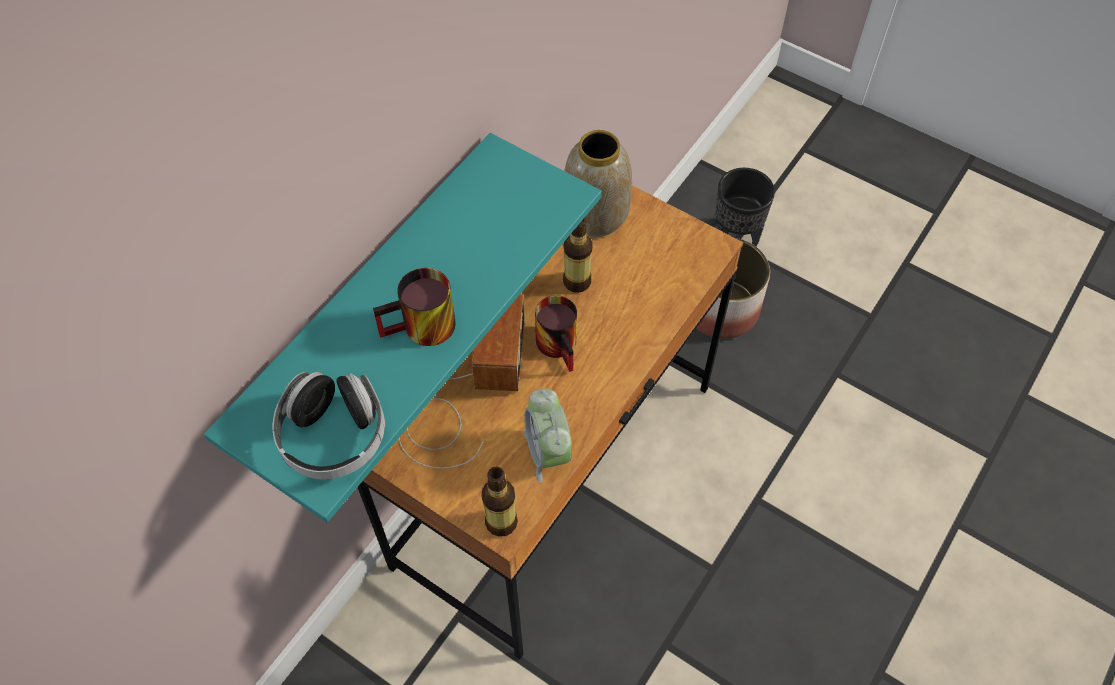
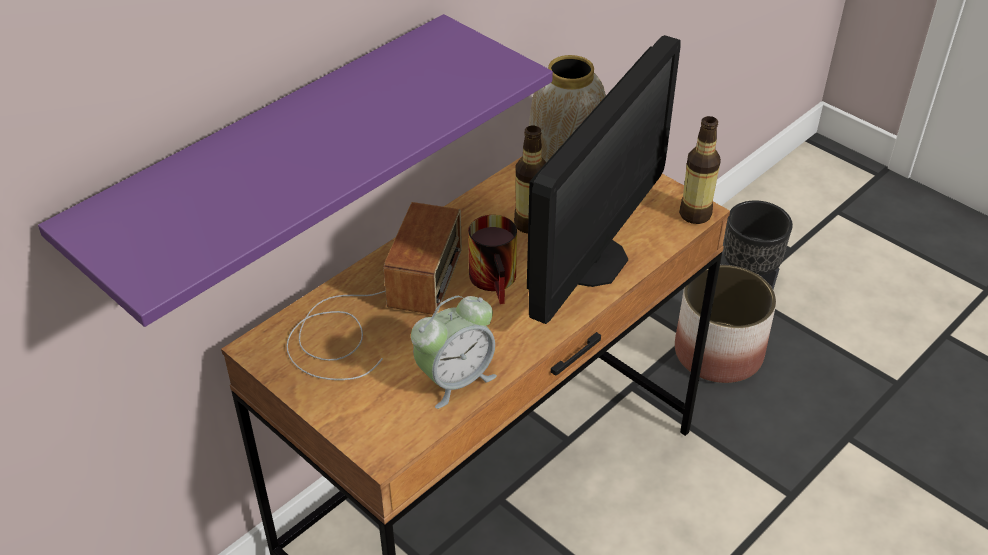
camera: 10 degrees right, 15 degrees down
turquoise shelf [204,133,602,522] -> purple shelf [38,14,553,327]
headphones [272,372,385,480] -> none
mug [373,268,456,346] -> none
bottle [482,467,518,537] -> bottle moved to [679,116,721,224]
alarm clock [524,388,572,483] -> alarm clock turned 120 degrees counterclockwise [411,296,497,409]
none -> monitor [527,35,681,324]

